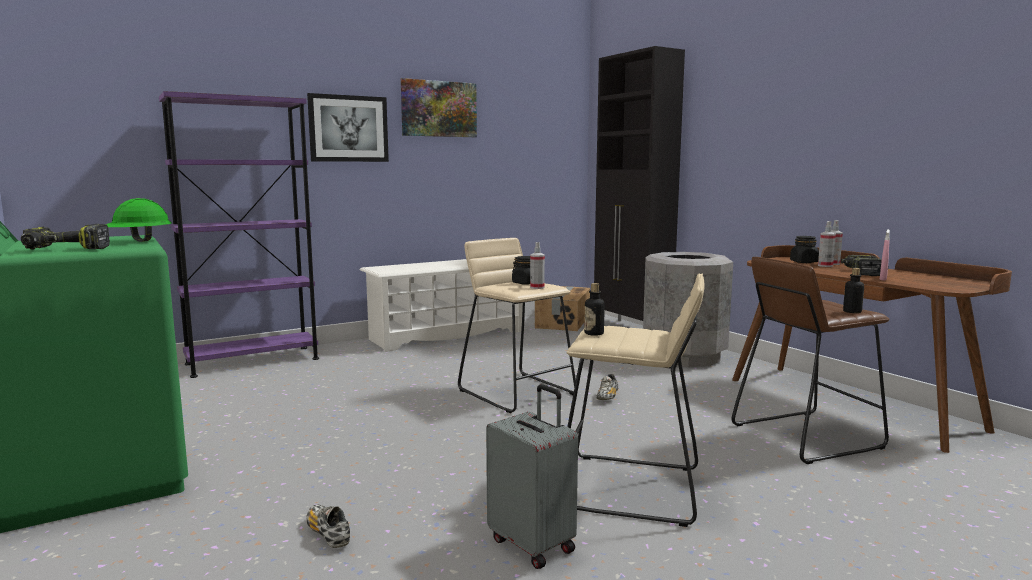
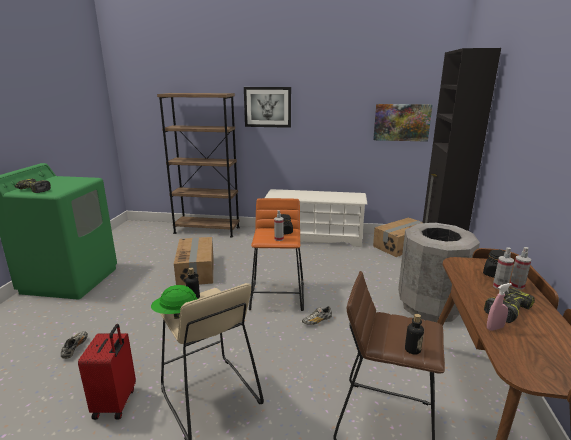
camera: 40 degrees right, 10 degrees up
green hard hat [106,198,172,242] -> green hard hat moved to [151,285,198,319]
purple bookcase [159,91,319,378] -> brown bookcase [157,93,240,237]
picture [401,78,477,137] -> picture moved to [373,104,432,142]
beige stool [458,238,576,413] -> orange stool [249,198,304,311]
grey suitcase [486,384,578,569] -> red suitcase [78,324,136,420]
none -> cardboard box [174,237,214,286]

